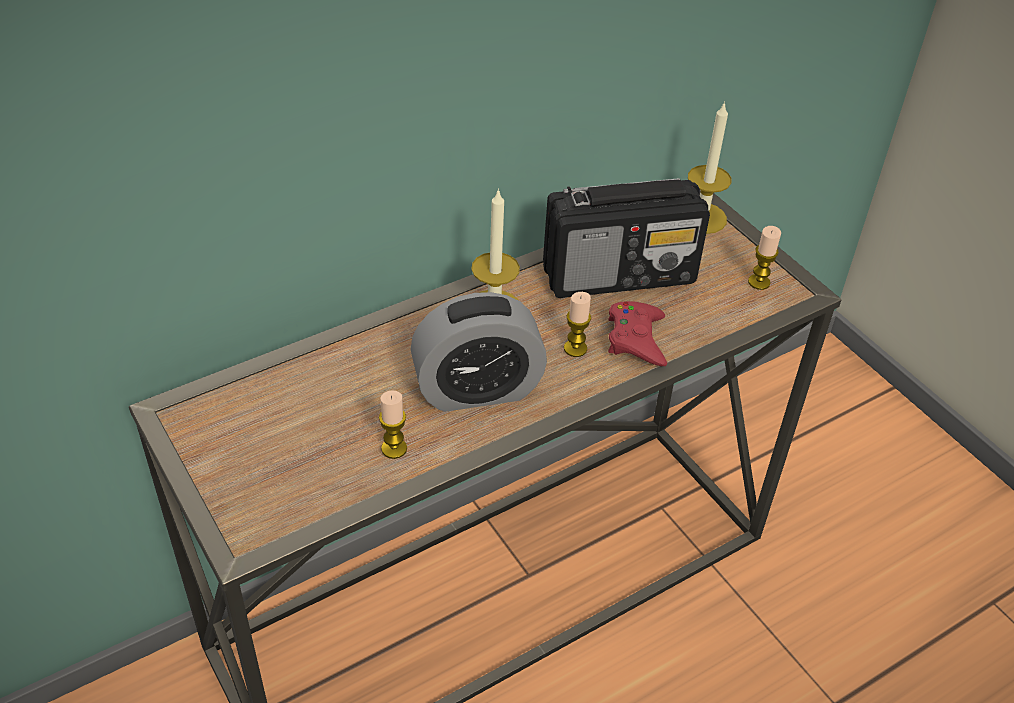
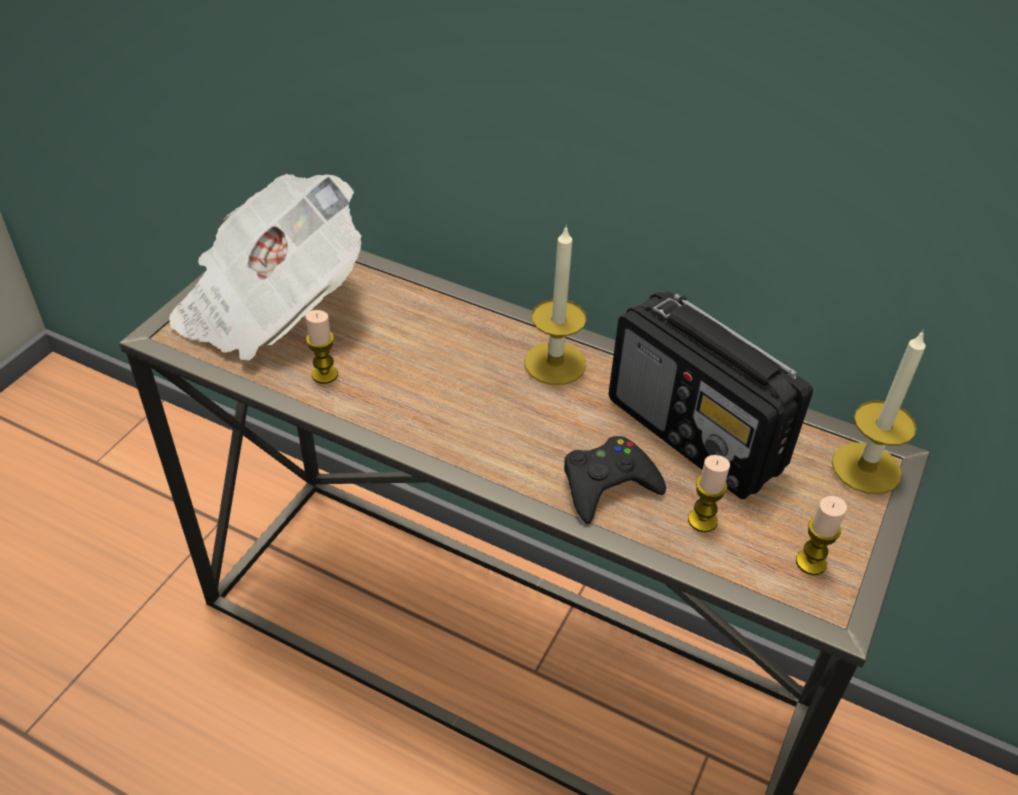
camera: 60 degrees right, 0 degrees up
alarm clock [411,292,547,412] -> none
candle [564,292,591,357] -> candle moved to [688,455,730,532]
red game controller [608,301,667,366] -> black game controller [564,436,666,524]
none -> newspaper [169,174,361,361]

